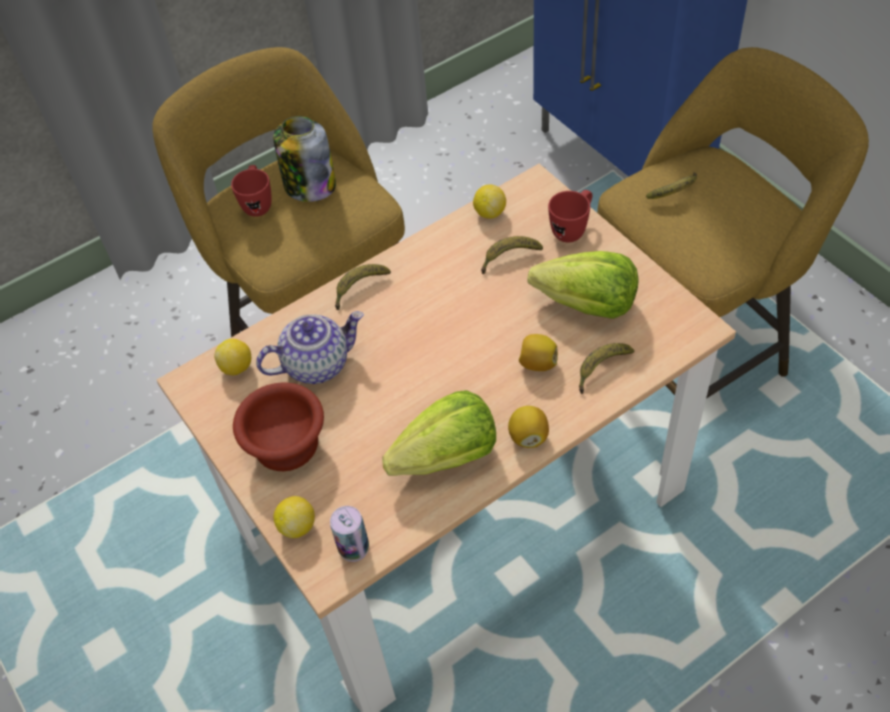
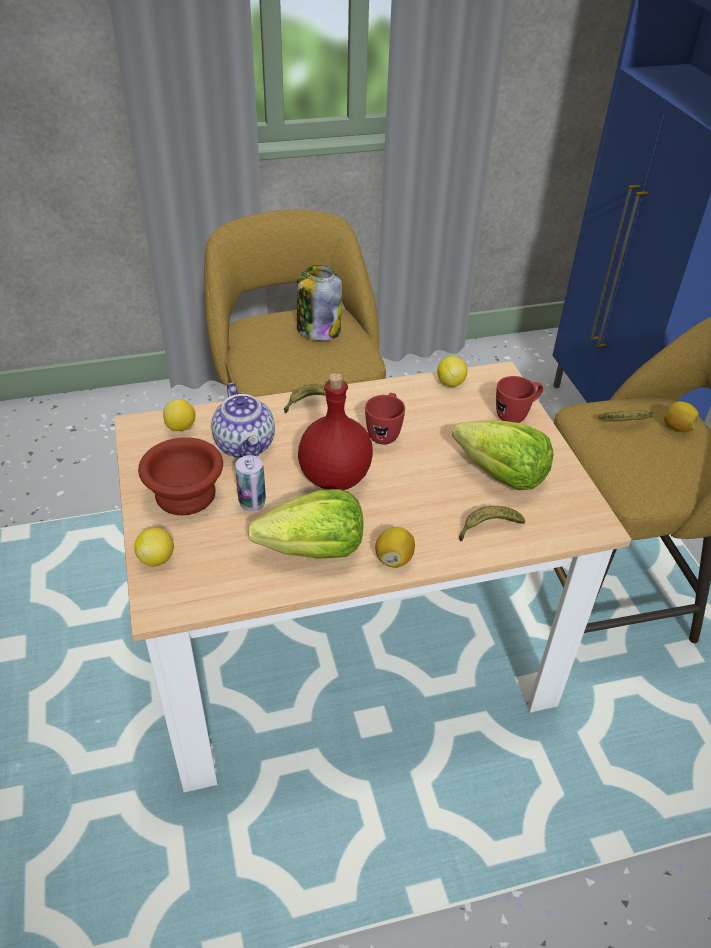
camera: 15 degrees right, 10 degrees down
red mug [231,165,271,217] -> red mug moved to [365,393,405,444]
teapot [256,311,364,384] -> teapot turned 75 degrees clockwise [211,383,275,458]
can [330,506,369,562] -> can moved to [235,455,266,512]
banana [481,236,543,274] -> none
lemon [519,334,558,371] -> lemon moved to [664,401,699,432]
none -> red bottle [298,373,373,490]

